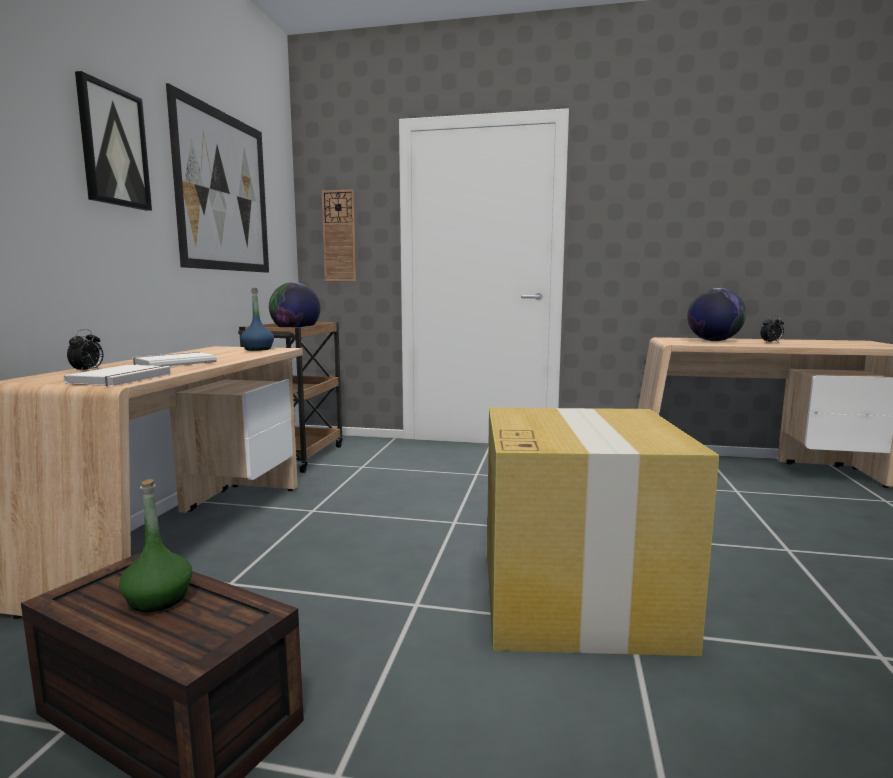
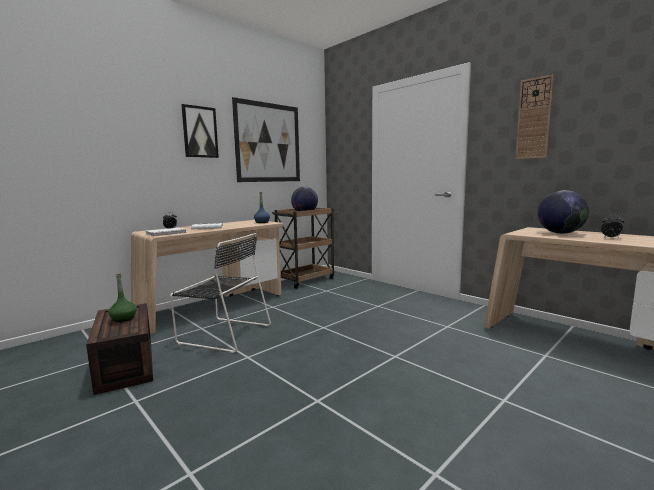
camera: 35 degrees right, 0 degrees up
wall clock [322,189,357,281] -> wall clock moved to [515,74,554,159]
cardboard box [487,408,719,656] -> none
none -> black chair [170,233,271,353]

